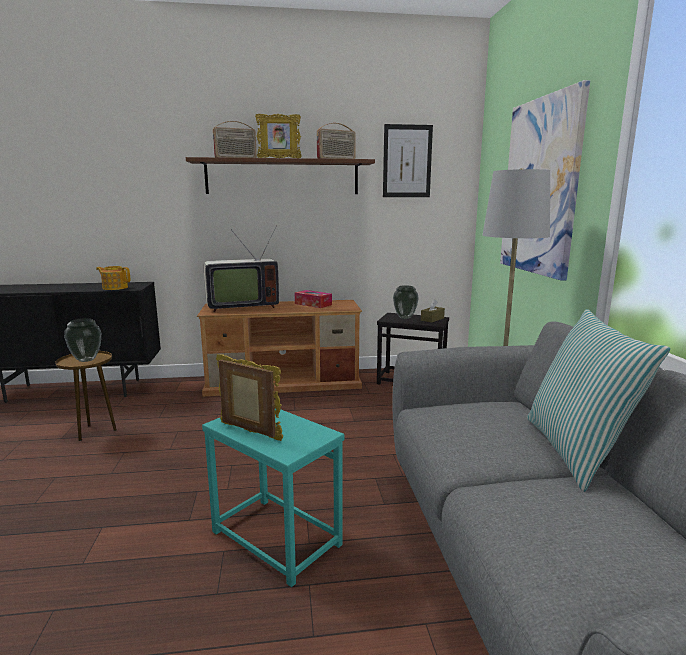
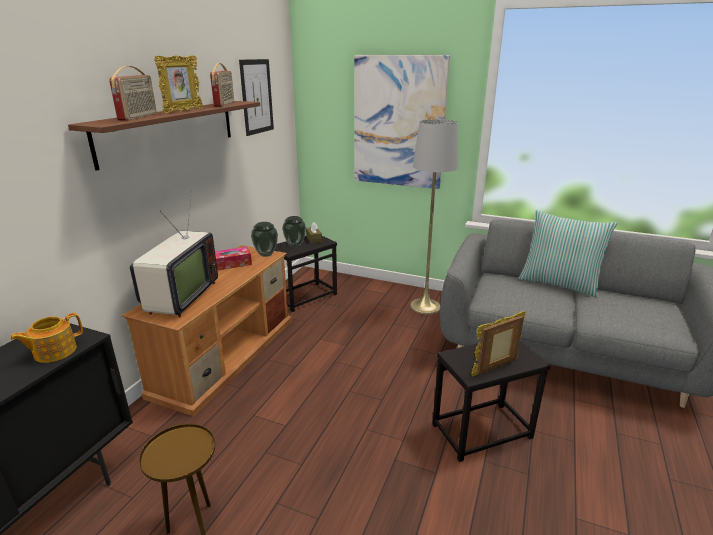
camera: 60 degrees left, 10 degrees up
vase [64,318,101,362] -> vase moved to [251,222,278,257]
turquoise side table [202,408,344,587] -> black side table [432,341,550,462]

